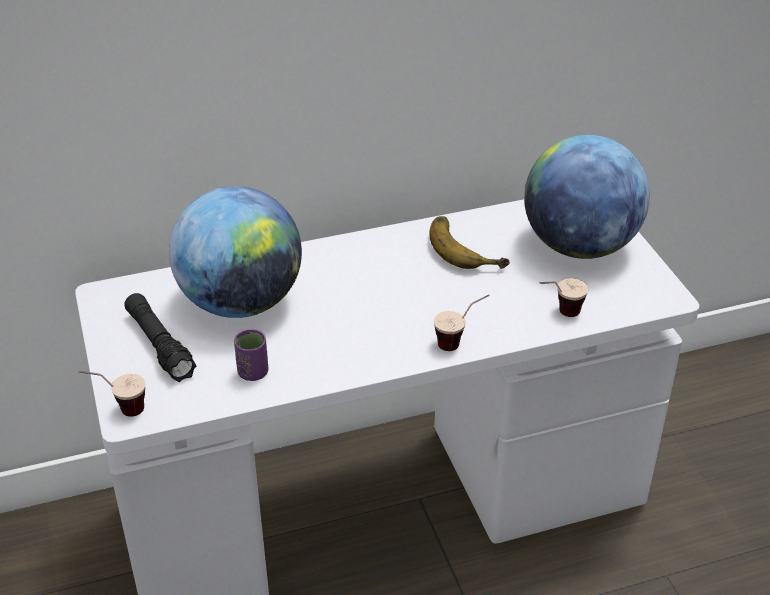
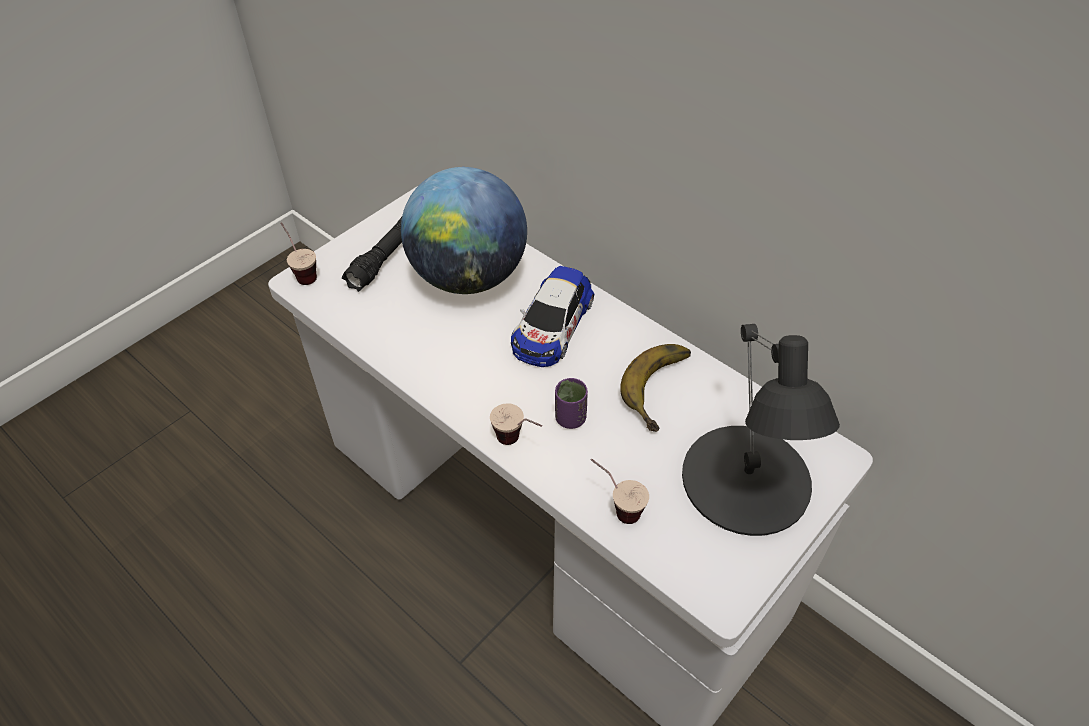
camera: 60 degrees right, 10 degrees up
purple cup [234,329,268,381] -> purple cup moved to [555,378,588,429]
globe [524,135,650,259] -> black table lamp [682,324,840,536]
none -> toy car [511,266,594,367]

